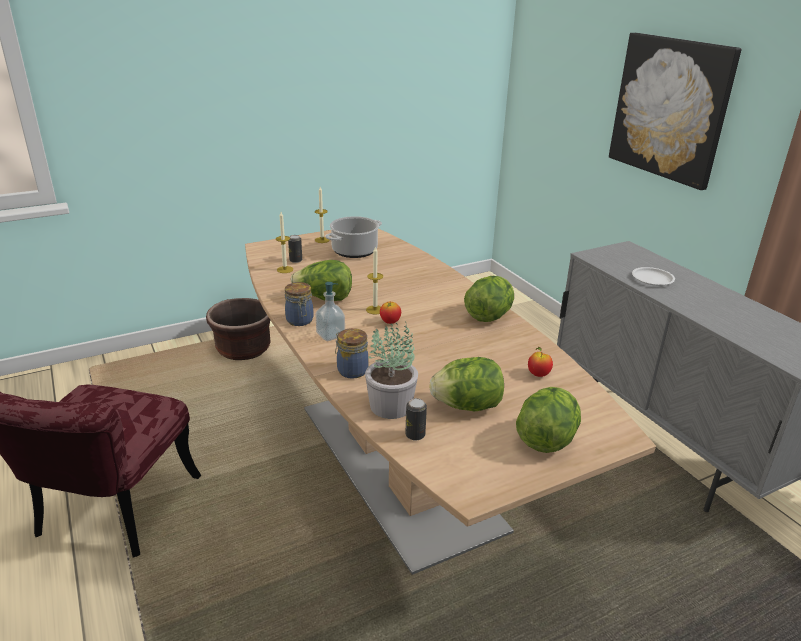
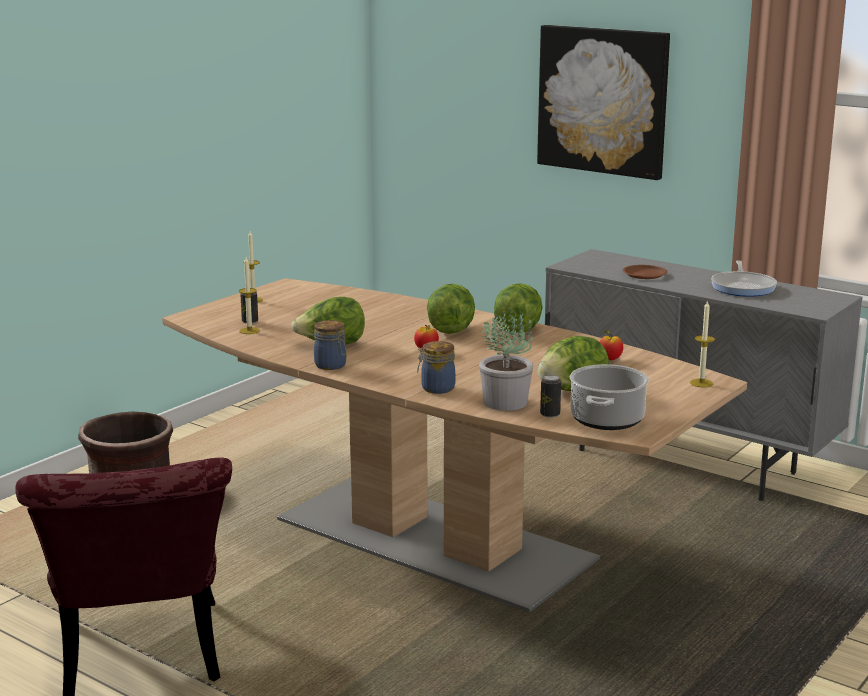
camera: 25 degrees left, 10 degrees down
soap dispenser [315,282,345,341] -> none
cooking pot [326,216,382,258] -> cooking pot moved to [570,364,649,430]
candle [366,246,383,315] -> candle moved to [690,300,715,387]
lettuce [516,387,581,453] -> lettuce moved to [427,284,475,334]
white plate [632,267,675,286] -> brown plate [622,265,668,279]
none -> frying pan [711,261,777,297]

